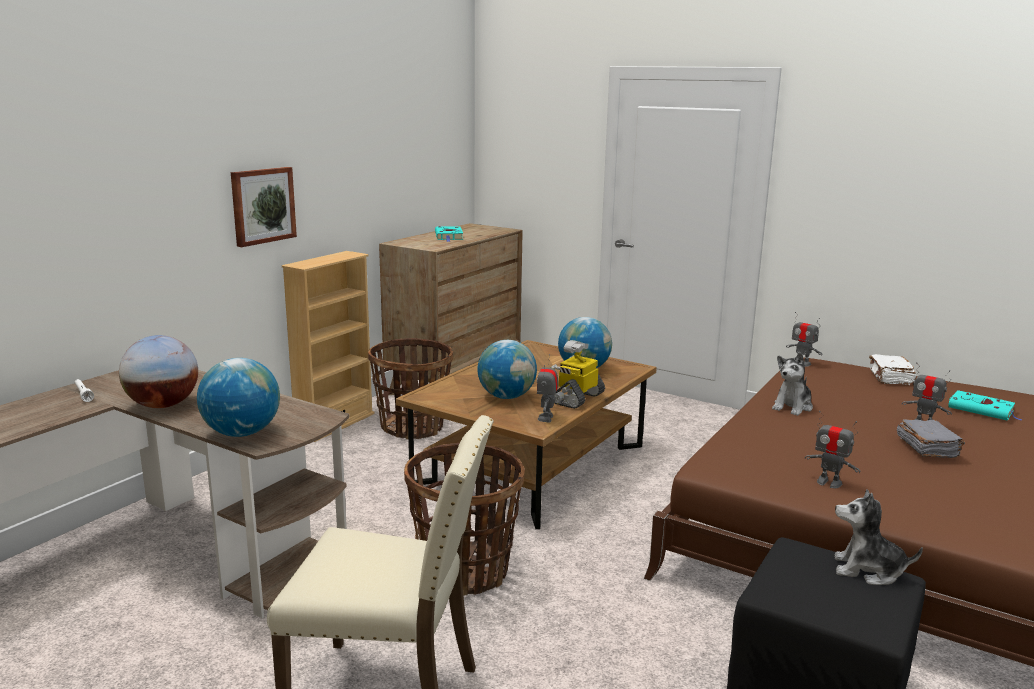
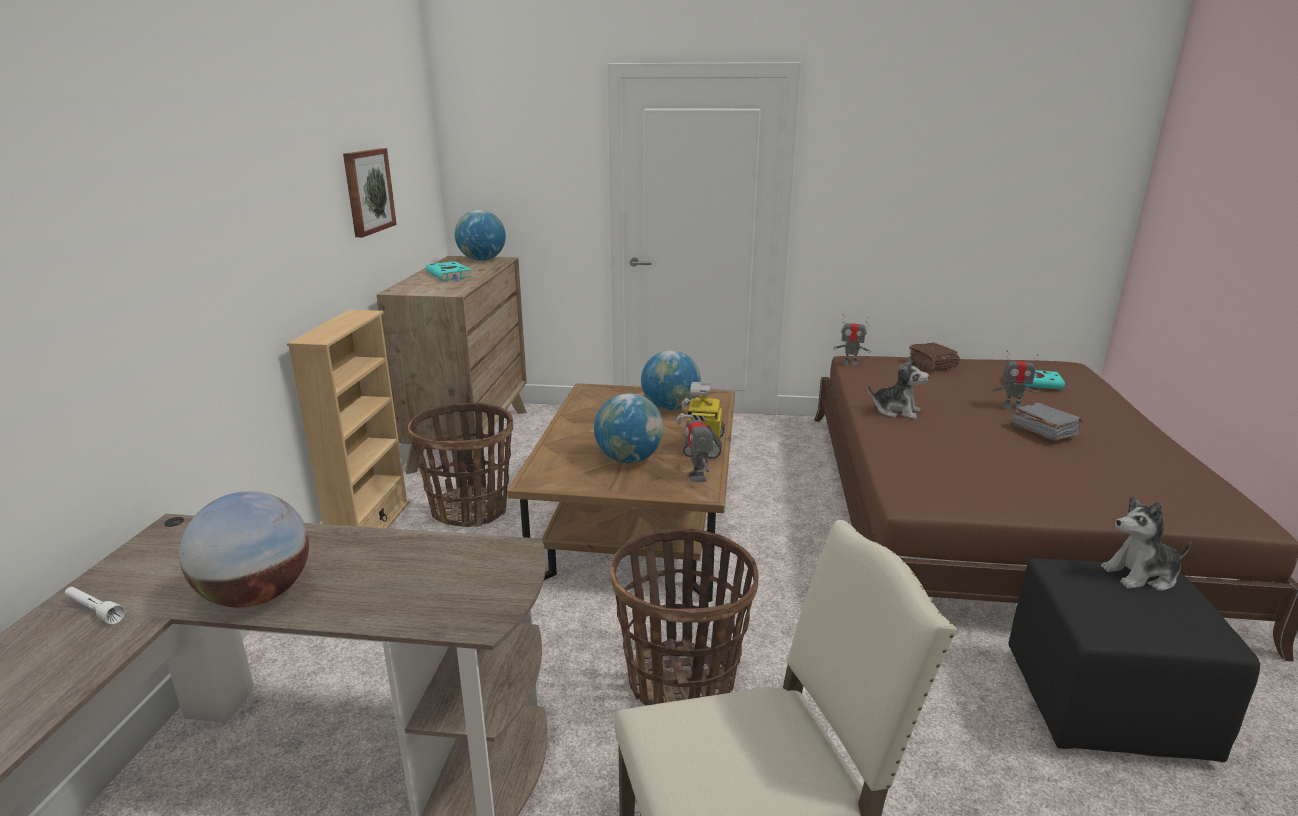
camera: 25 degrees left, 5 degrees up
globe [197,358,280,437] -> globe moved to [455,210,506,261]
picture [231,167,297,247] -> picture moved to [343,148,397,237]
plush toy [772,352,813,416] -> plush toy turned 75 degrees counterclockwise [868,355,929,419]
toy robot [805,411,860,488] -> none
white book [869,354,916,385] -> brown book [909,343,960,372]

